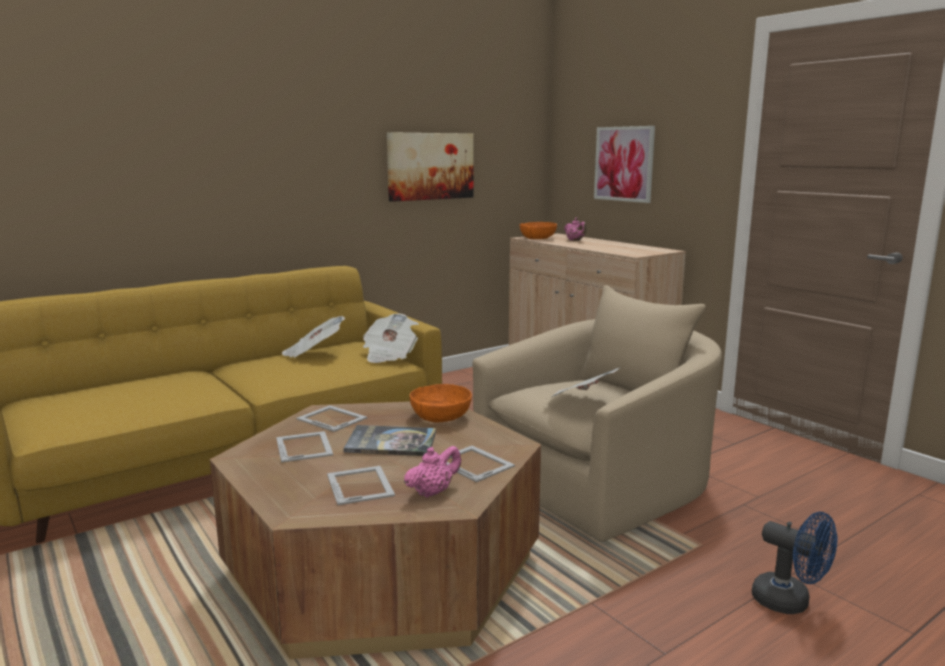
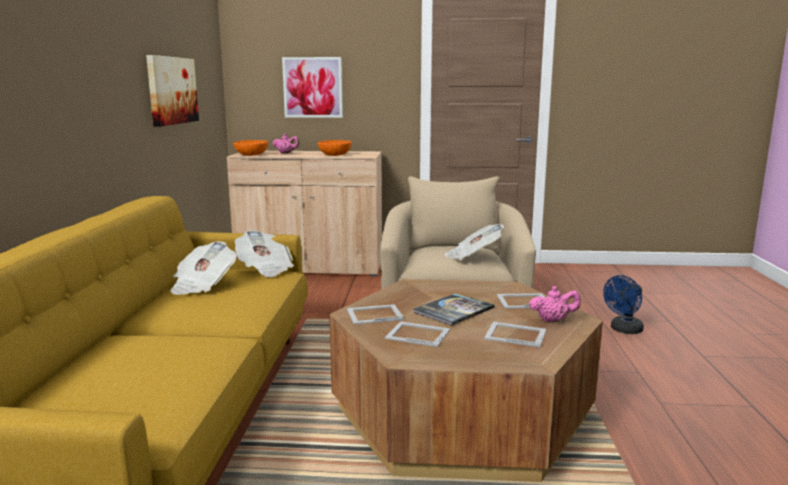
camera: 50 degrees left, 0 degrees up
pink teapot [404,446,461,498] -> pink teapot turned 90 degrees clockwise [529,286,581,322]
orange bowl [410,384,472,423] -> orange bowl moved to [318,140,352,156]
blue fan [752,512,838,614] -> blue fan turned 150 degrees clockwise [603,275,644,334]

